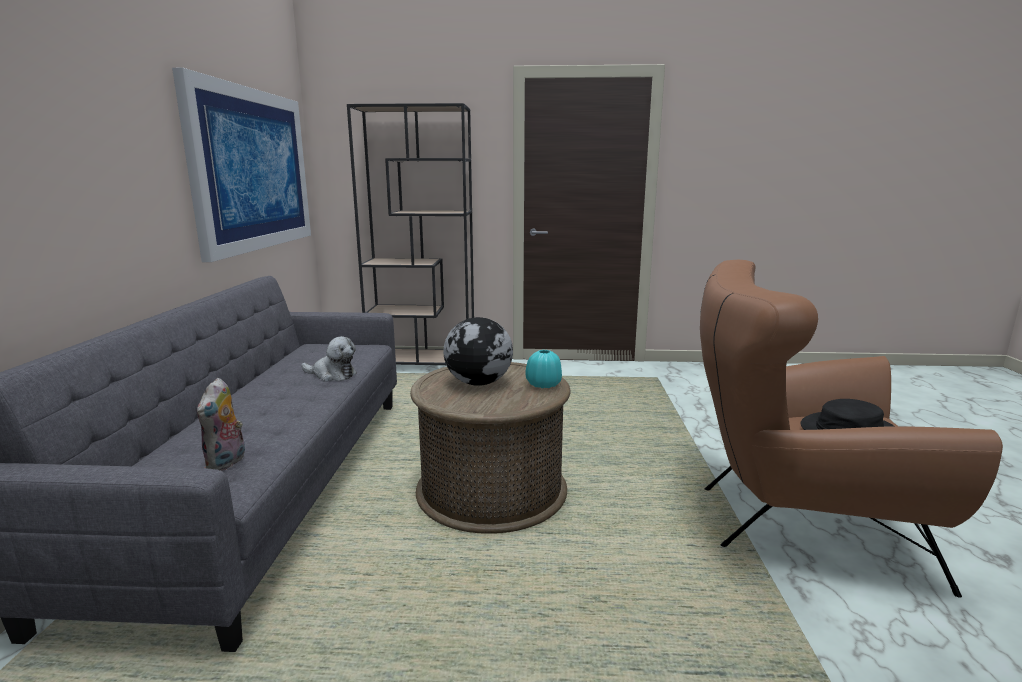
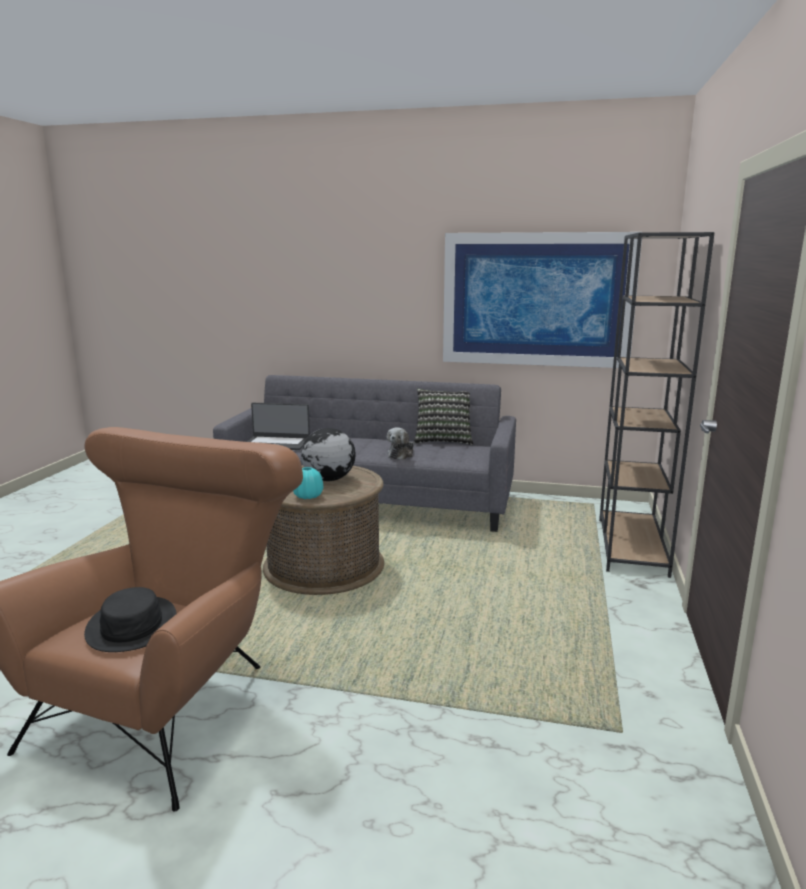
camera: 100 degrees right, 0 degrees up
plush toy [197,378,246,471] -> laptop [246,403,310,450]
none -> pillow [414,389,473,445]

